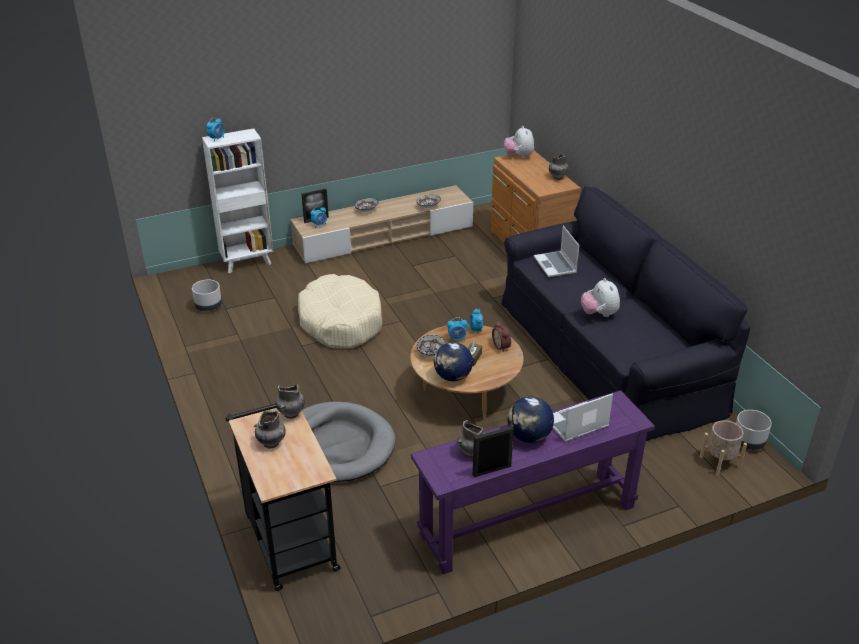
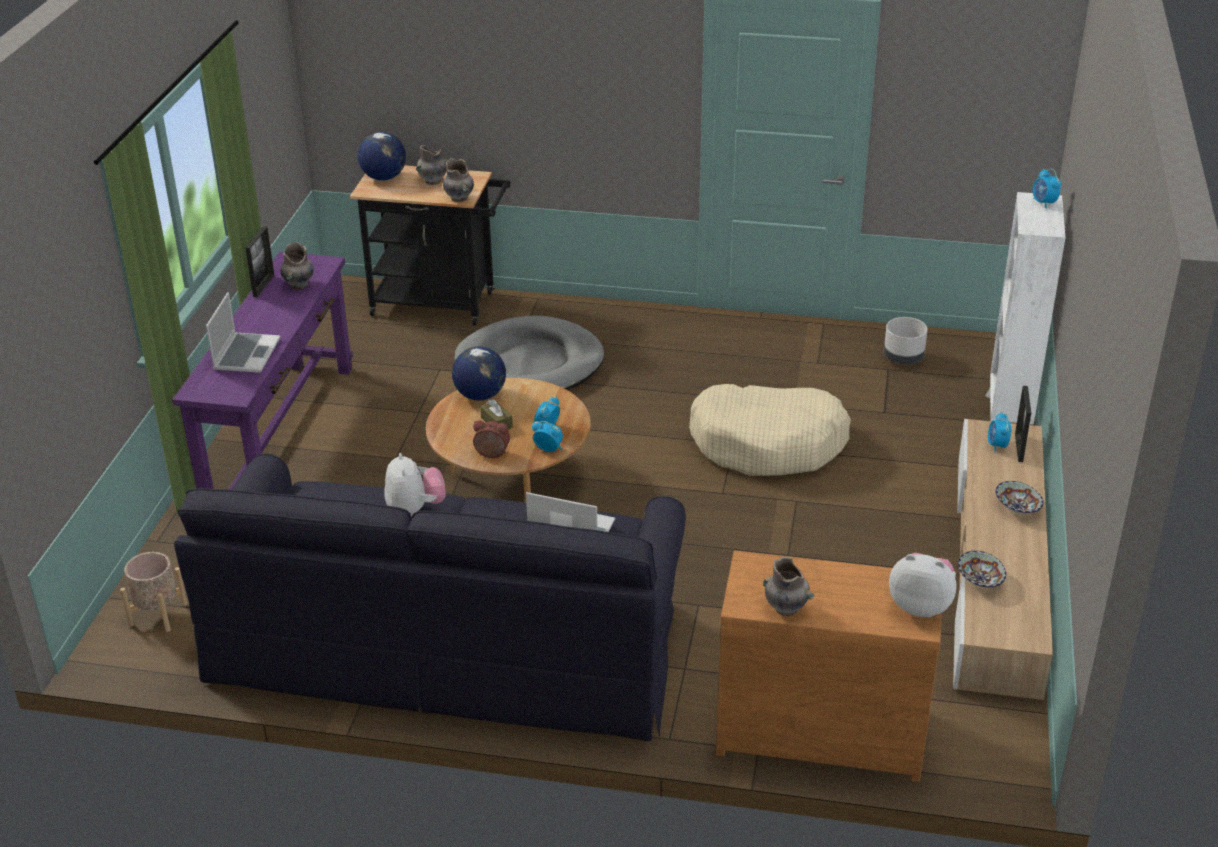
camera: 125 degrees right, 0 degrees up
bowl [417,335,445,356] -> none
globe [508,396,554,443] -> globe moved to [358,132,406,181]
plush toy [581,278,620,317] -> plush toy turned 60 degrees clockwise [384,453,446,516]
grey planter [736,410,772,450] -> none

